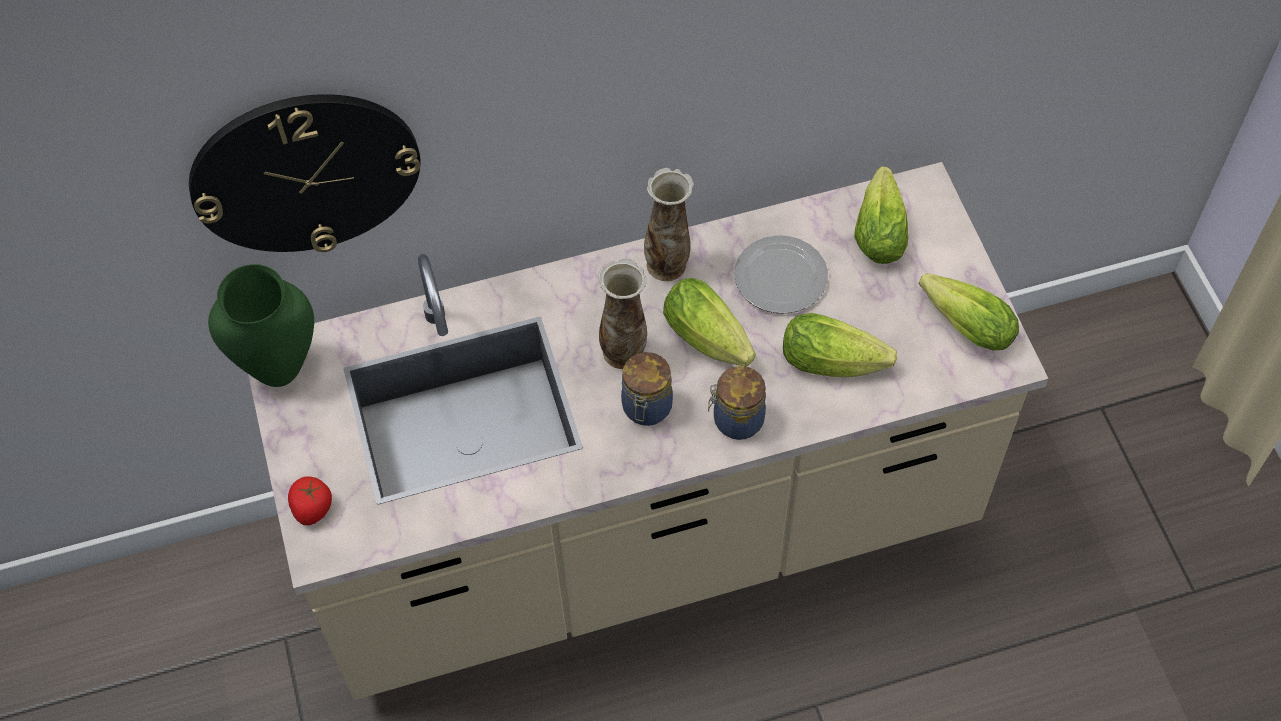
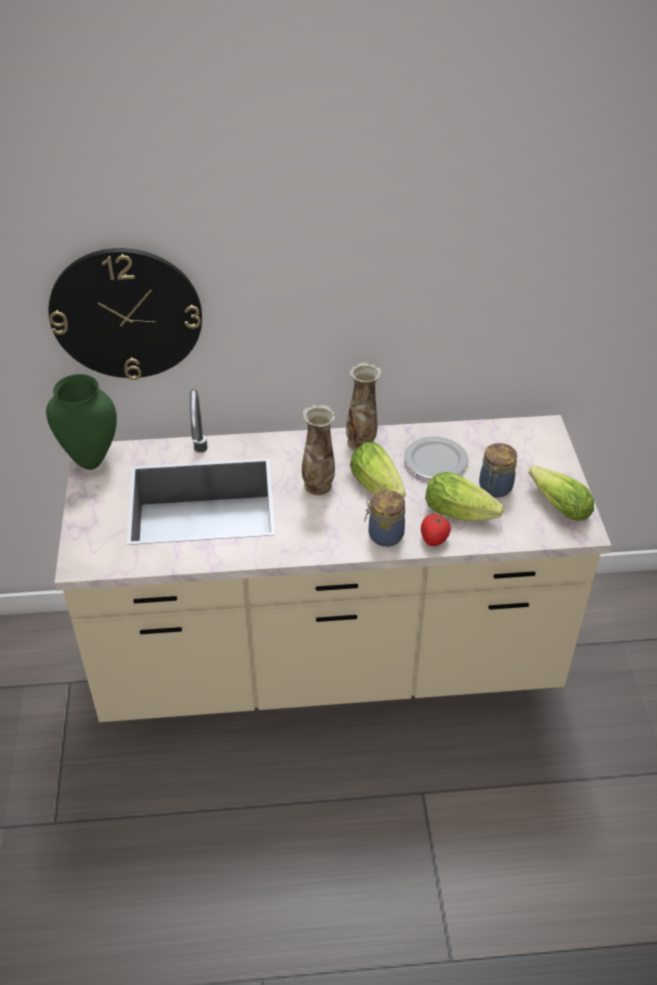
camera: 10 degrees right, 15 degrees down
tomato [288,476,332,525] -> tomato moved to [421,514,451,546]
jar [621,352,673,426] -> jar moved to [479,443,517,497]
lettuce [854,166,908,264] -> none

